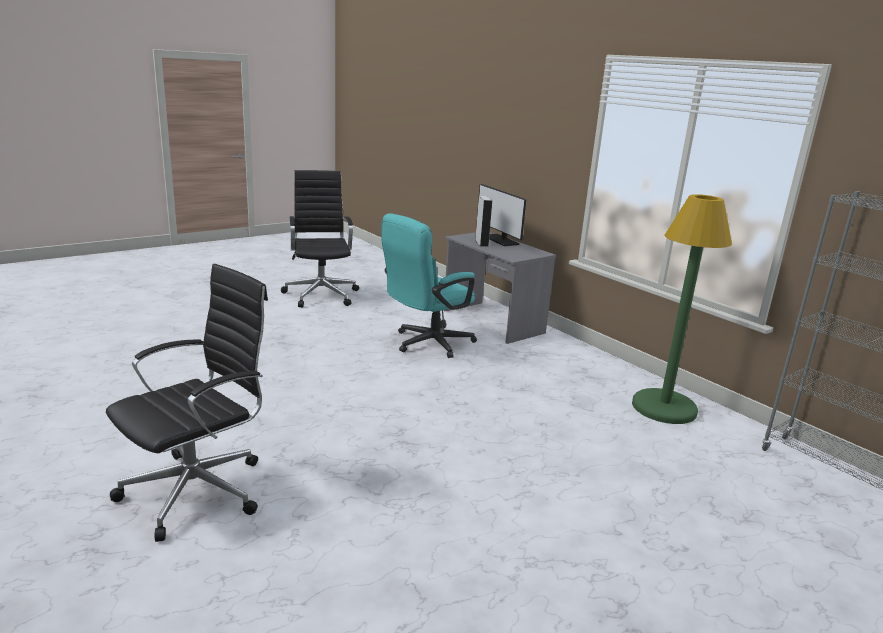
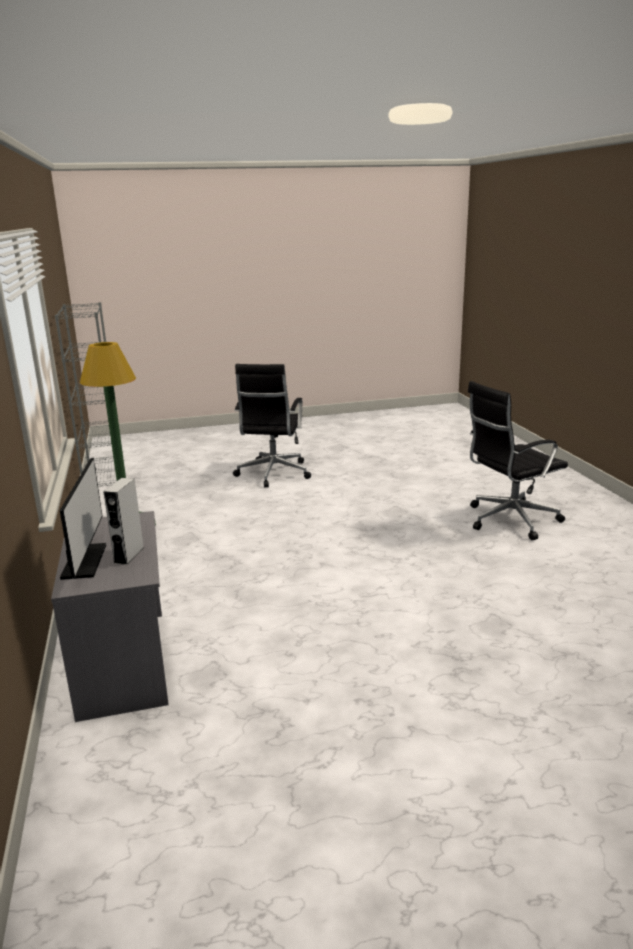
camera: 155 degrees left, 0 degrees up
black office chair [281,170,359,308] -> black office chair moved to [233,364,311,488]
turquoise office chair [381,213,477,358] -> none

